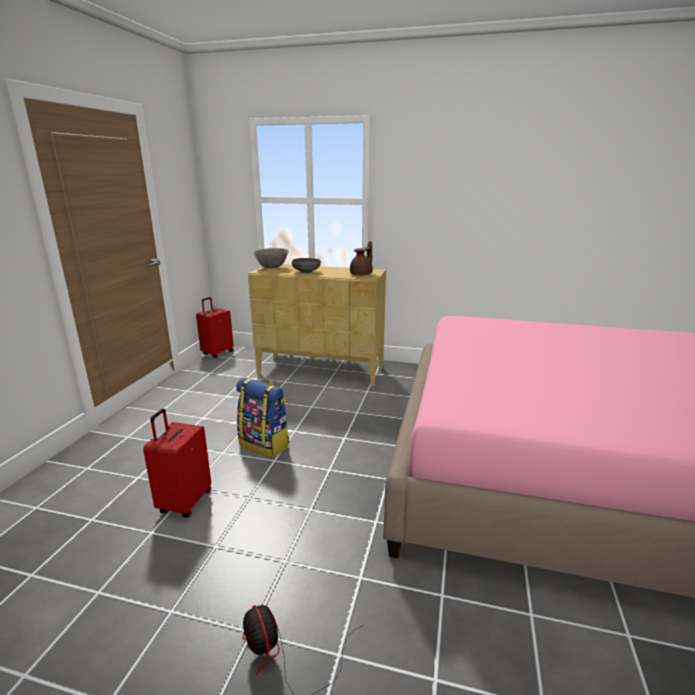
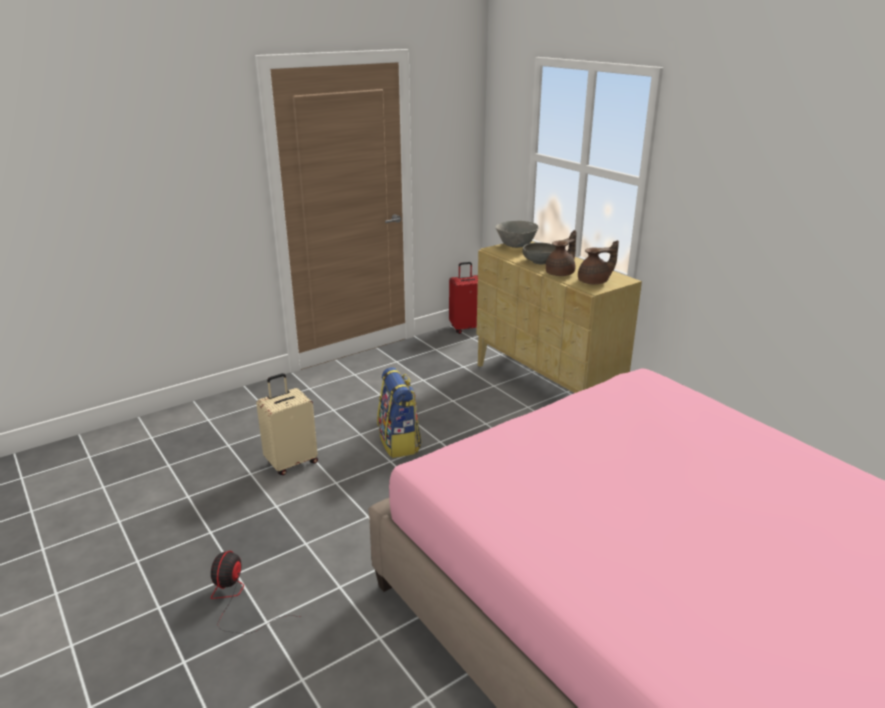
camera: 40 degrees right, 5 degrees up
red suitcase [143,409,211,518] -> beige suitcase [256,373,318,475]
none -> brown teapot [545,230,577,276]

